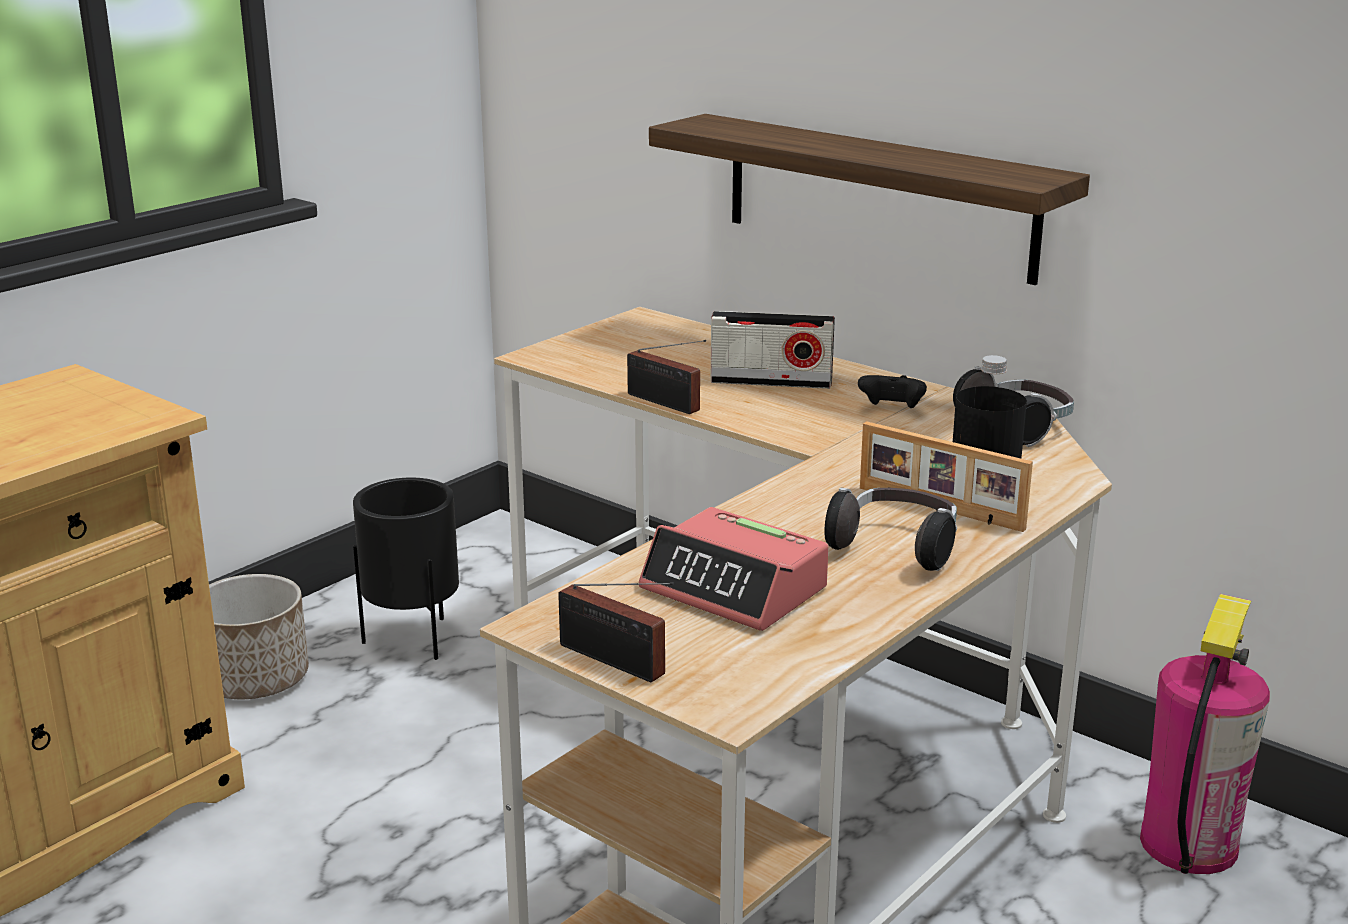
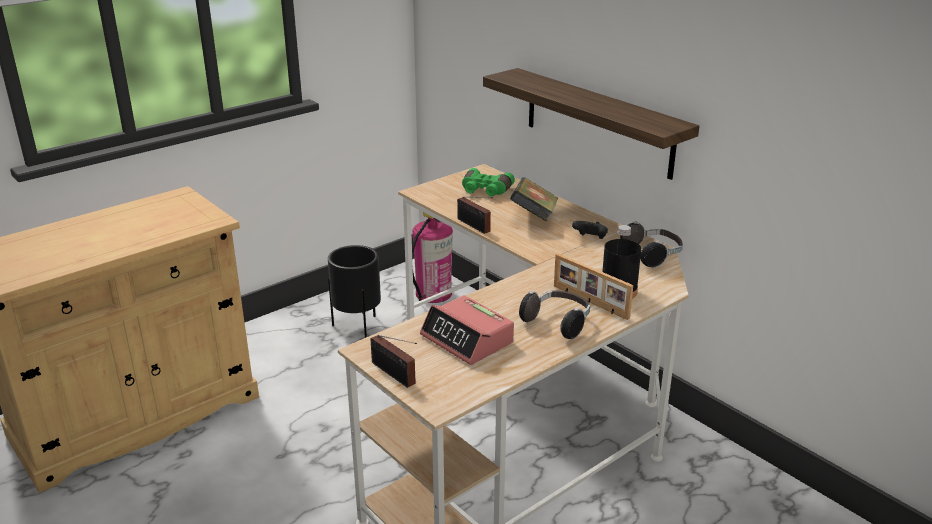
camera: 10 degrees right, 5 degrees up
planter [209,574,309,699] -> none
radio [711,311,835,389] -> book [510,177,558,222]
fire extinguisher [1140,594,1270,874] -> fire extinguisher moved to [412,212,453,303]
none -> green binoculars [462,168,515,196]

